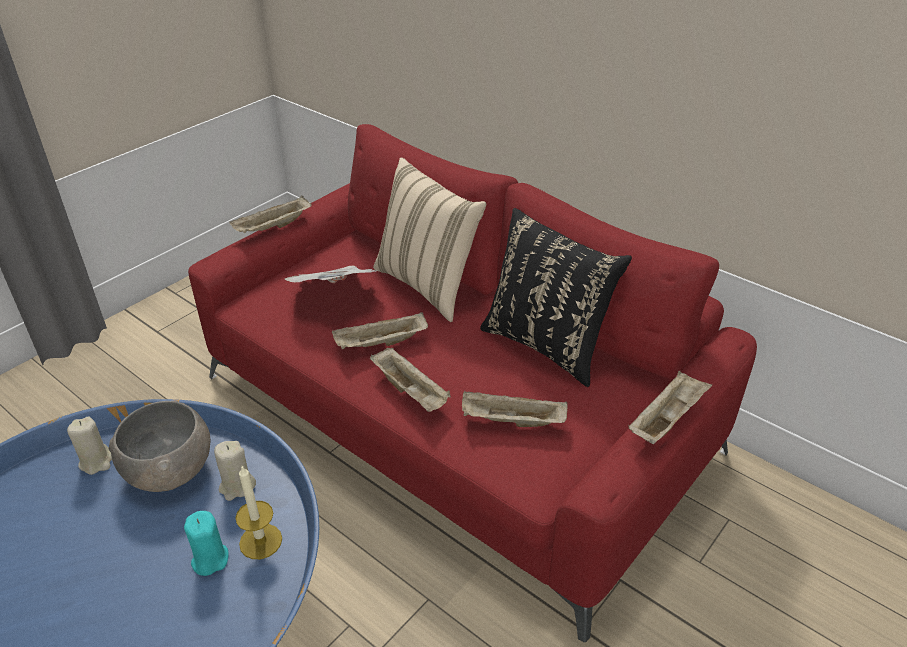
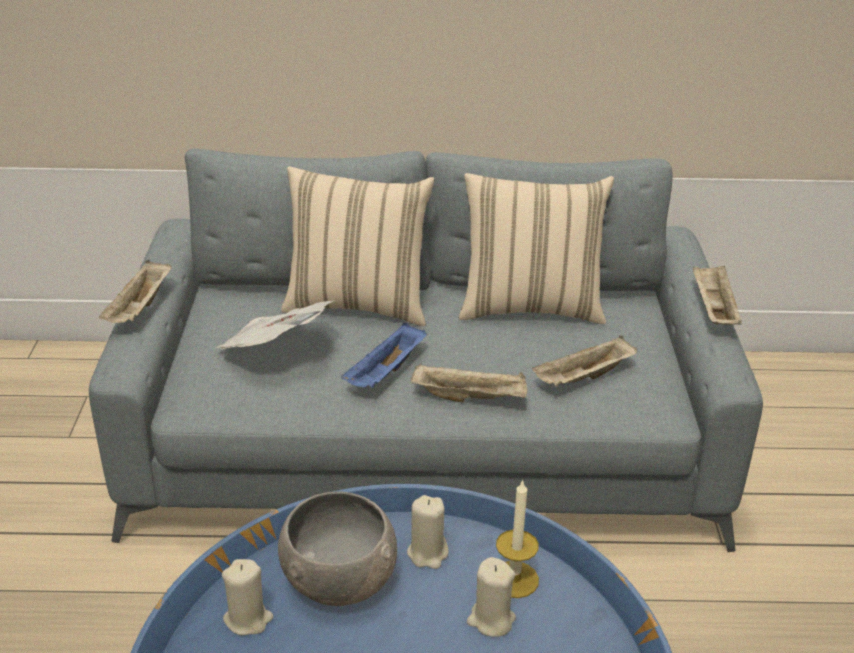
camera: 40 degrees left, 5 degrees down
turquoise candle [184,511,229,576] -> beige candle [467,557,516,637]
red sofa [188,124,757,642] -> grey sofa [89,149,763,552]
beige tray [332,312,428,349] -> blue tray [341,322,427,388]
black pillow [480,208,632,387] -> beige pillow [459,173,614,324]

